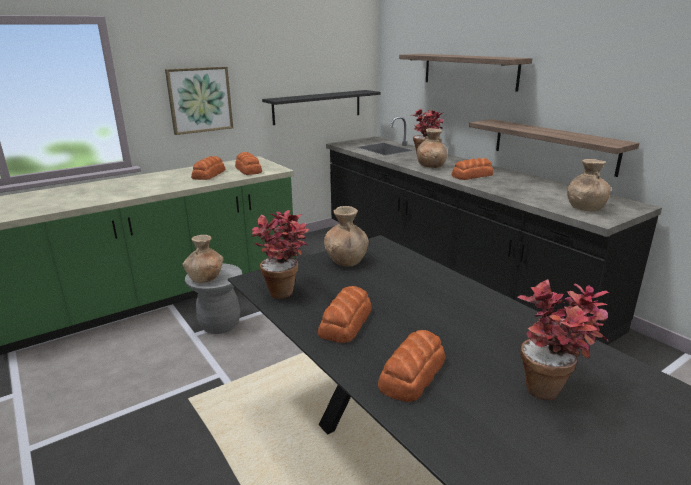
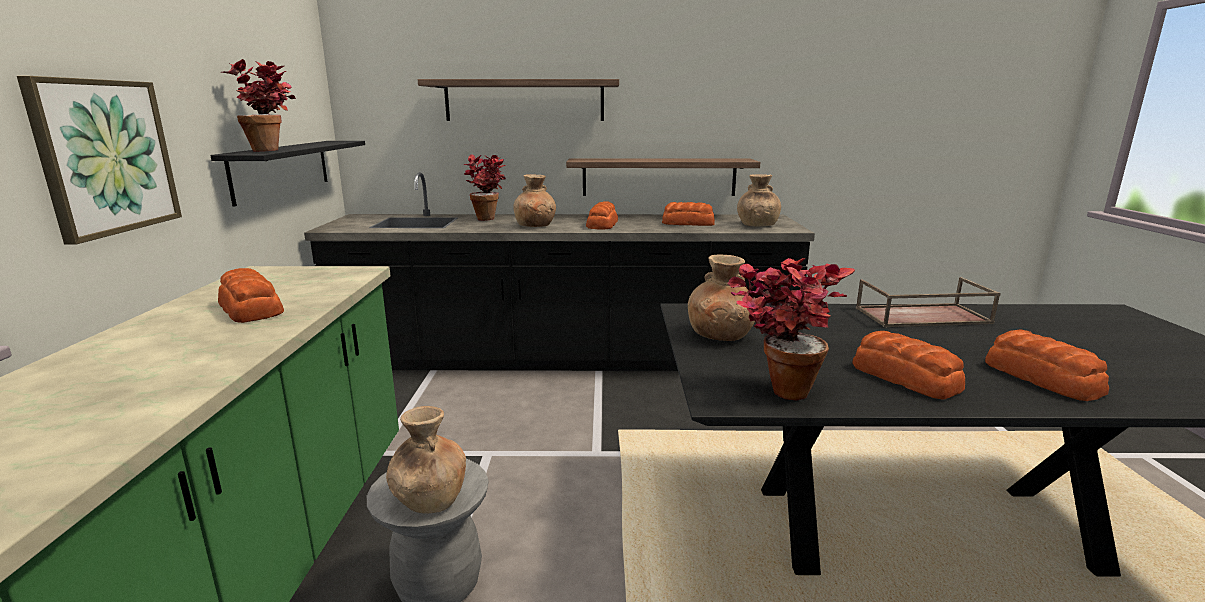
camera: 55 degrees left, 5 degrees down
bread [235,152,262,175] -> bread moved to [662,202,715,226]
potted plant [517,279,609,400] -> potted plant moved to [222,59,296,152]
none -> brown tray [856,277,1001,327]

